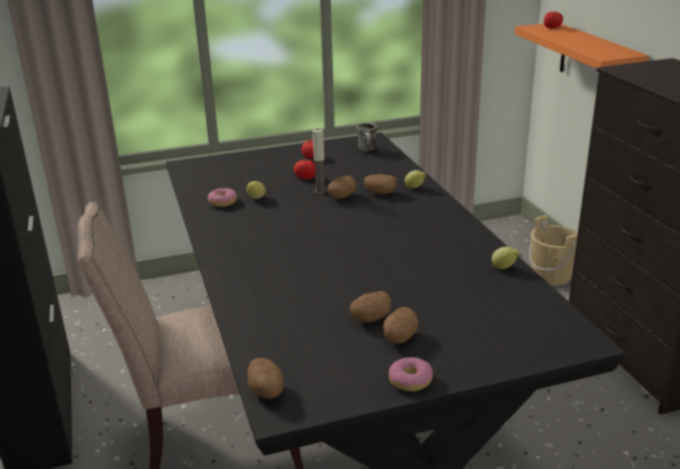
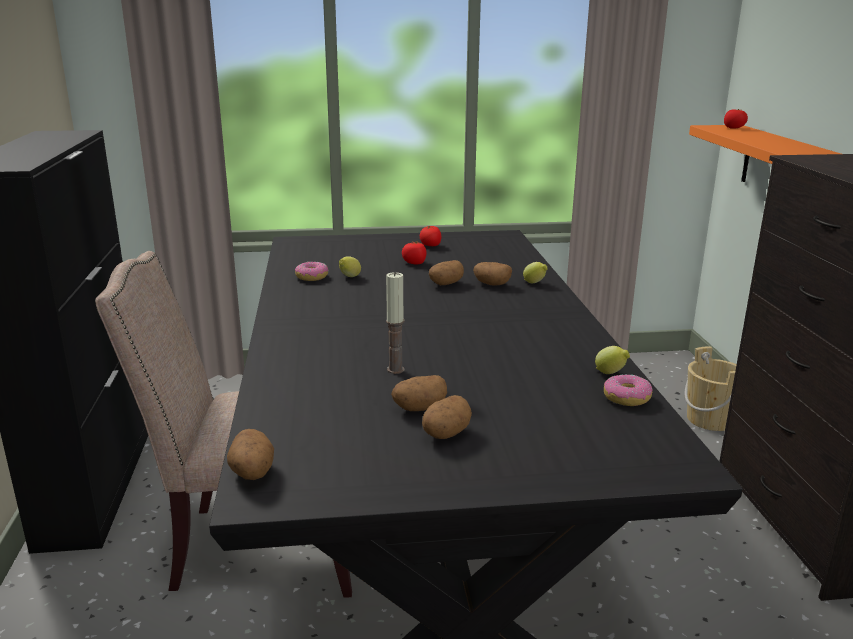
camera: 10 degrees right, 5 degrees down
candle [313,128,326,194] -> candle moved to [386,272,404,374]
mug [357,123,377,152] -> none
donut [389,357,433,392] -> donut moved to [604,374,653,406]

